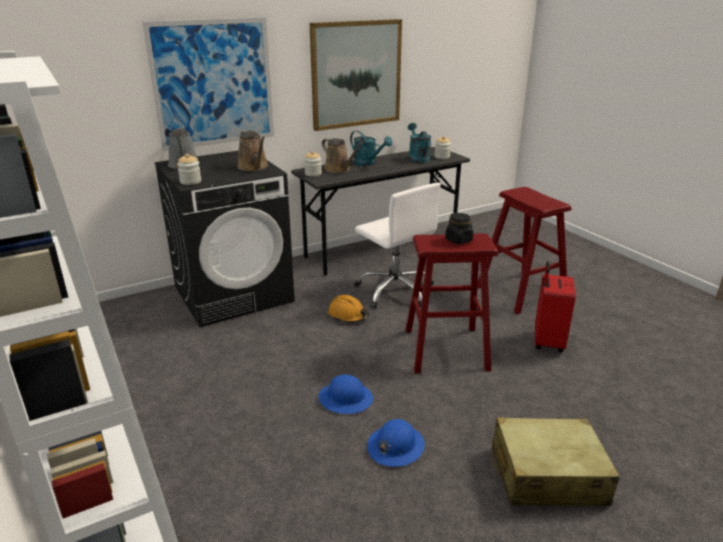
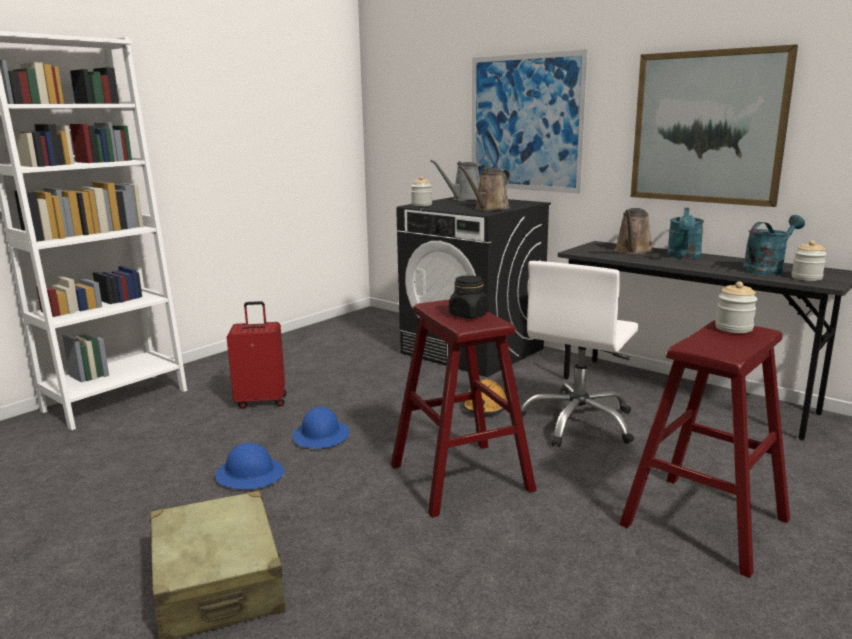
camera: 70 degrees right, 10 degrees down
jar [304,151,322,176] -> jar moved to [715,281,758,333]
red suitcase [535,262,576,352] -> red suitcase moved to [227,301,287,409]

